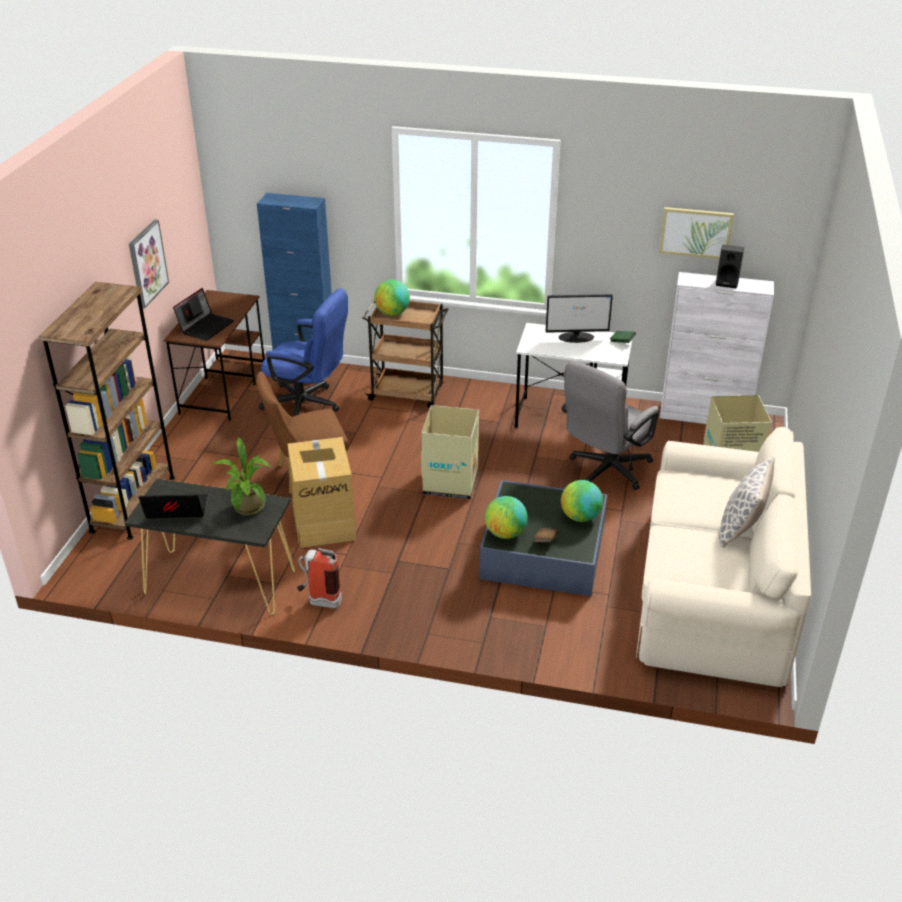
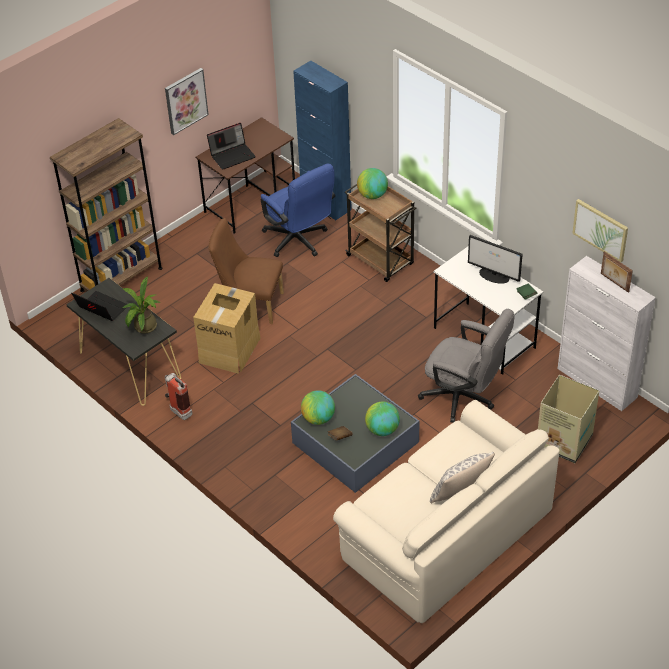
camera: 35 degrees right, 10 degrees up
cardboard box [421,405,479,499] -> none
grey office chair [562,361,659,490] -> grey office chair turned 135 degrees counterclockwise [418,309,515,423]
black speaker [716,245,744,288] -> picture frame [601,251,633,293]

